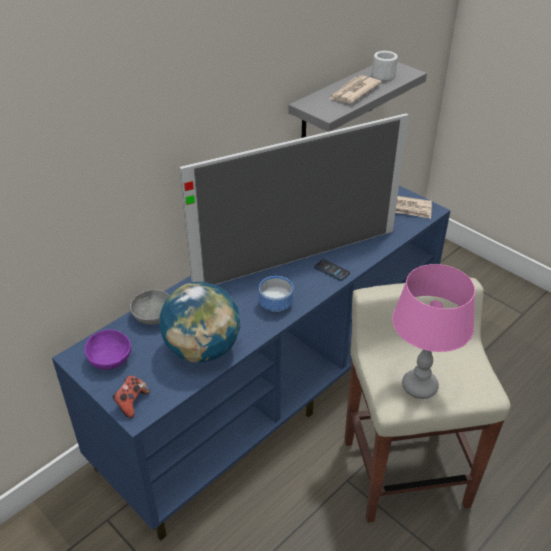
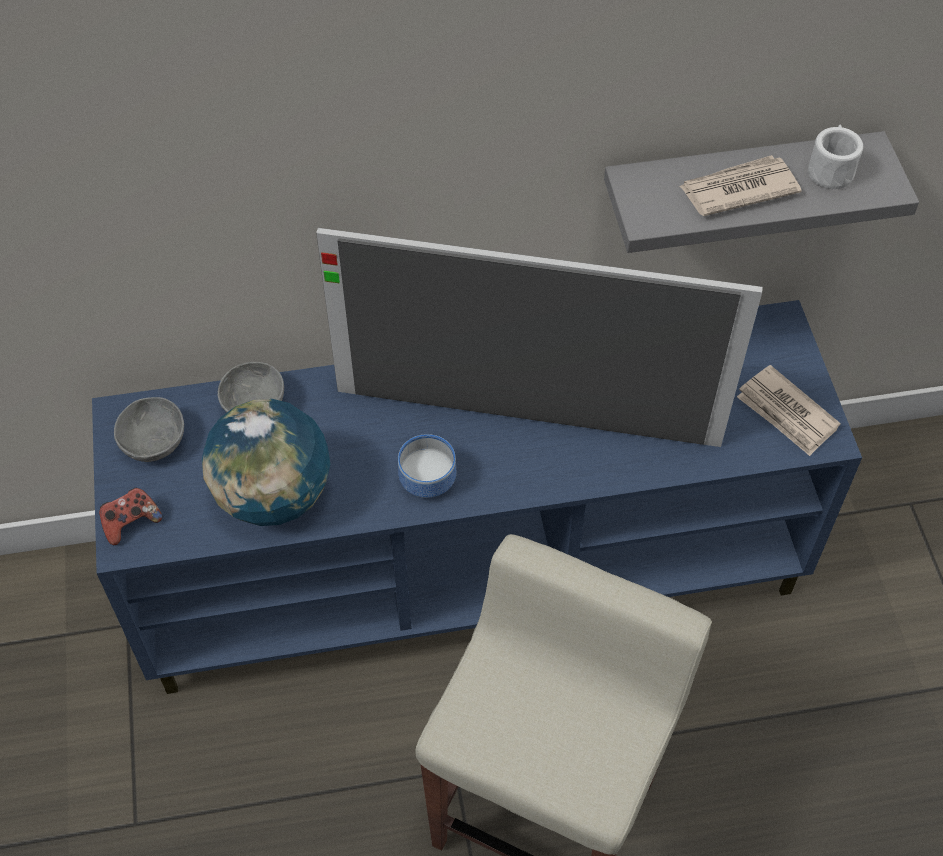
camera: 35 degrees right, 15 degrees up
purple bowl [85,330,131,370] -> grey bowl [114,397,184,462]
phone [314,259,350,281] -> none
pink table lamp [392,264,475,399] -> none

